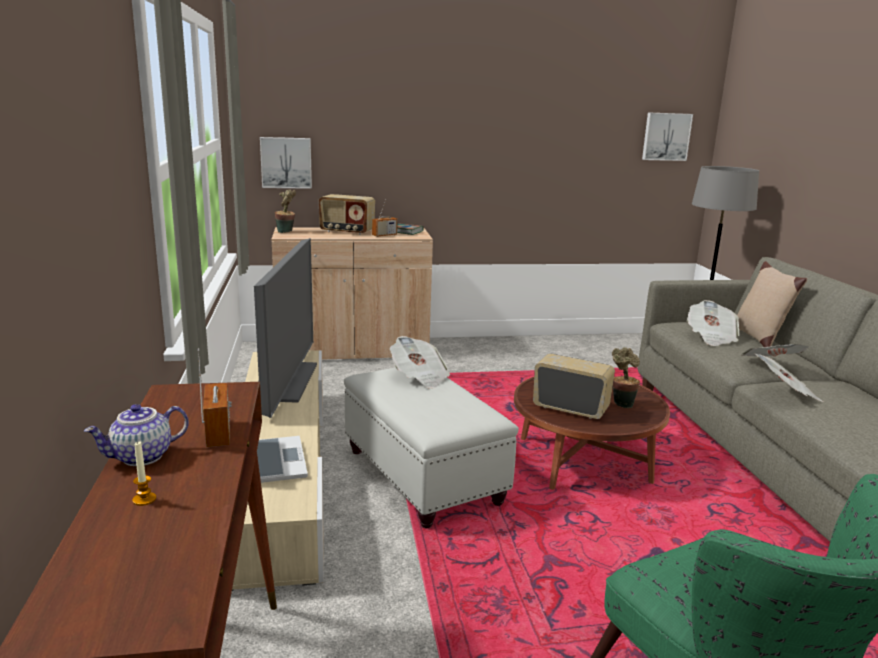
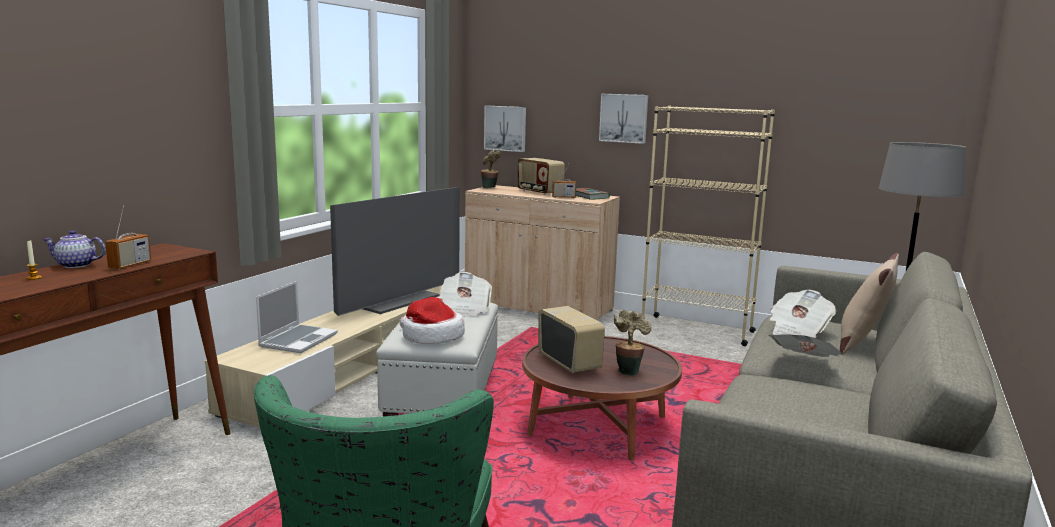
camera: 35 degrees right, 5 degrees down
picture [642,112,693,161] -> picture moved to [599,94,648,144]
newspaper [755,354,824,402] -> none
none -> hat [400,297,465,344]
none -> beige bookcase [642,106,775,346]

